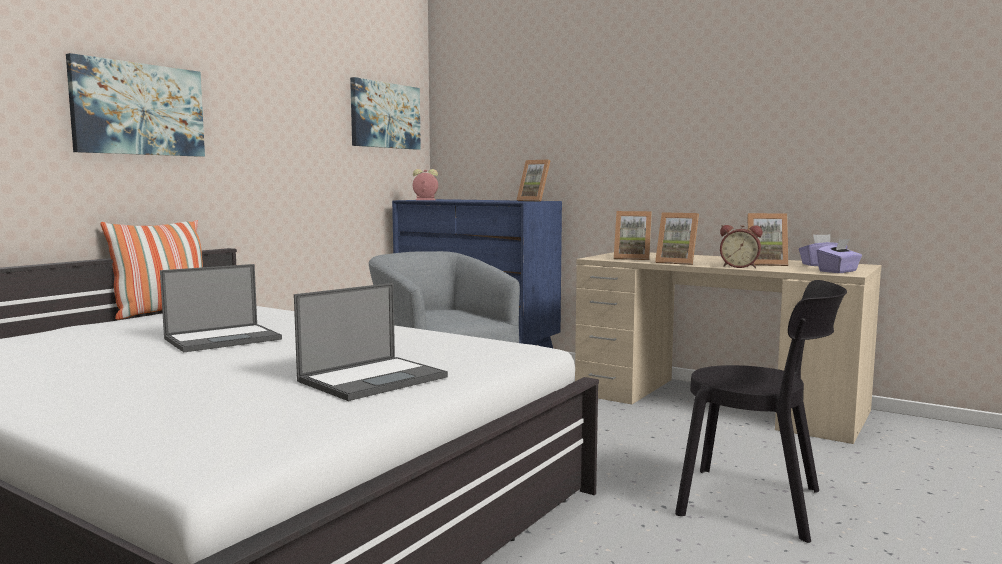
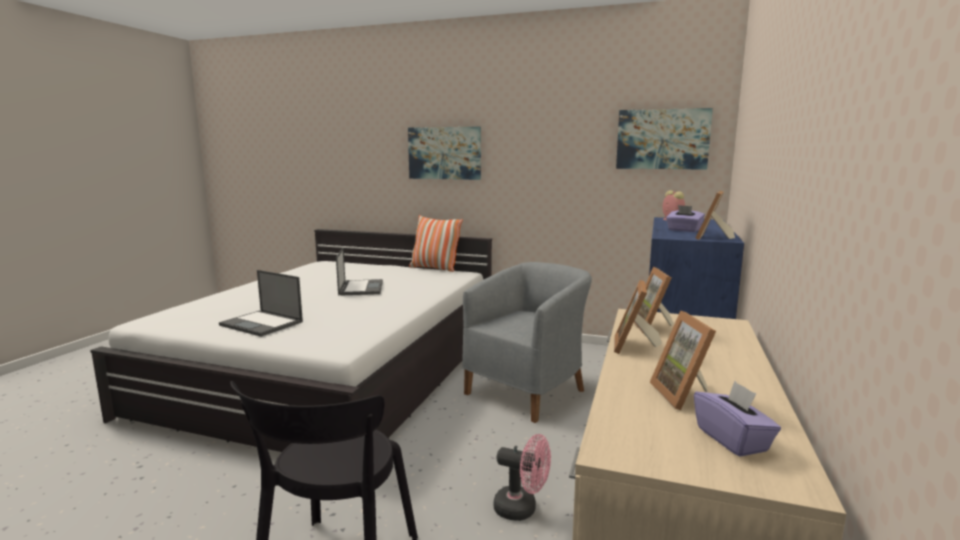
camera: 75 degrees right, 5 degrees up
laptop [160,264,282,352] -> laptop turned 135 degrees counterclockwise [336,248,383,296]
alarm clock [720,225,762,268] -> none
purple tissue box [816,239,862,273] -> purple tissue box moved to [666,205,705,232]
none -> pink fan [493,434,551,521]

